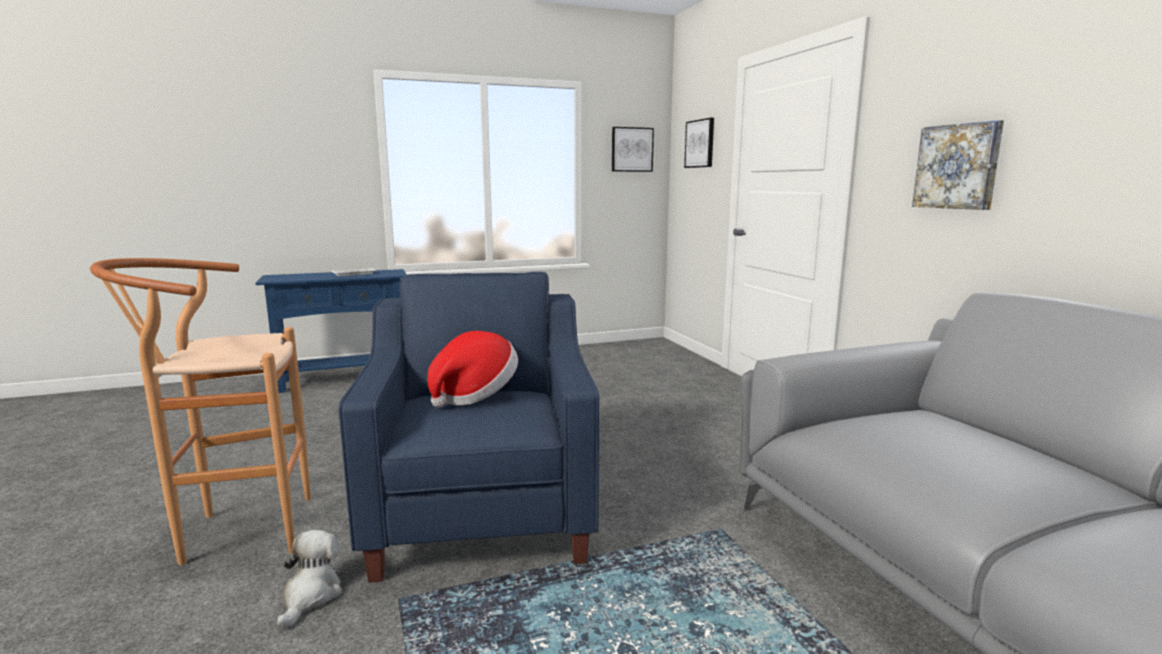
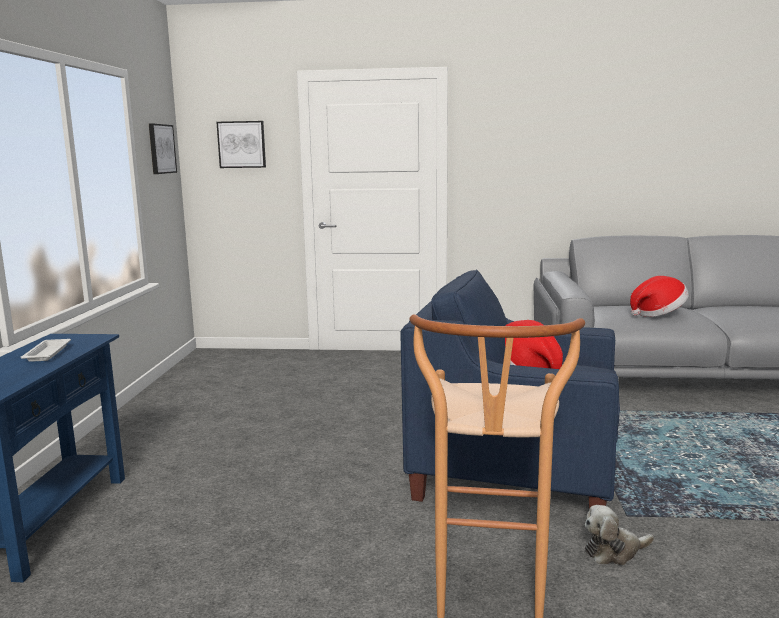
camera: 65 degrees left, 0 degrees up
plush toy [277,530,342,629] -> plush toy turned 45 degrees counterclockwise [584,505,654,565]
picture [912,120,1004,210] -> none
none -> hat [630,276,689,317]

